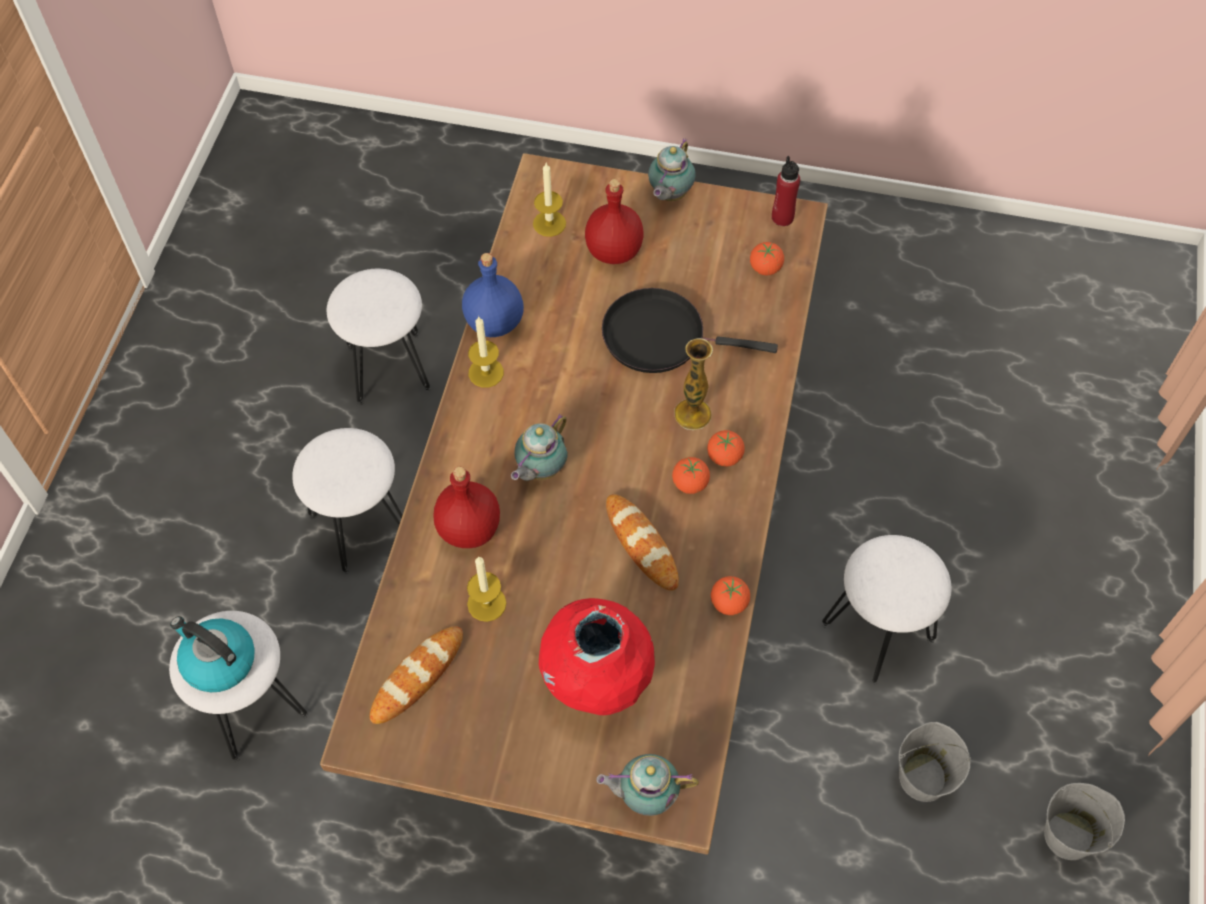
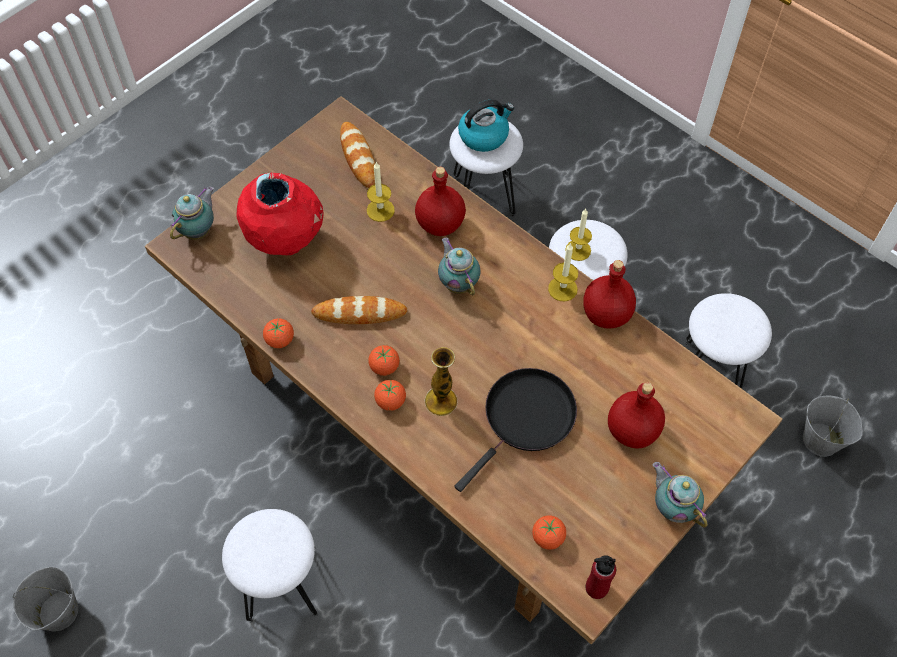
camera: 120 degrees right, 0 degrees up
blue bottle [462,253,524,337] -> red bottle [583,260,636,329]
candle [533,163,566,237] -> candle moved to [565,209,592,261]
grey bucket [899,722,971,802] -> grey bucket moved to [803,396,863,457]

